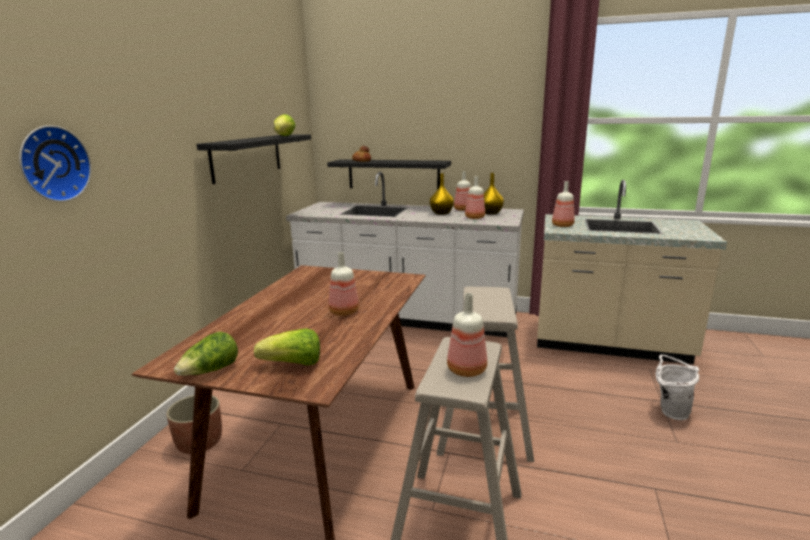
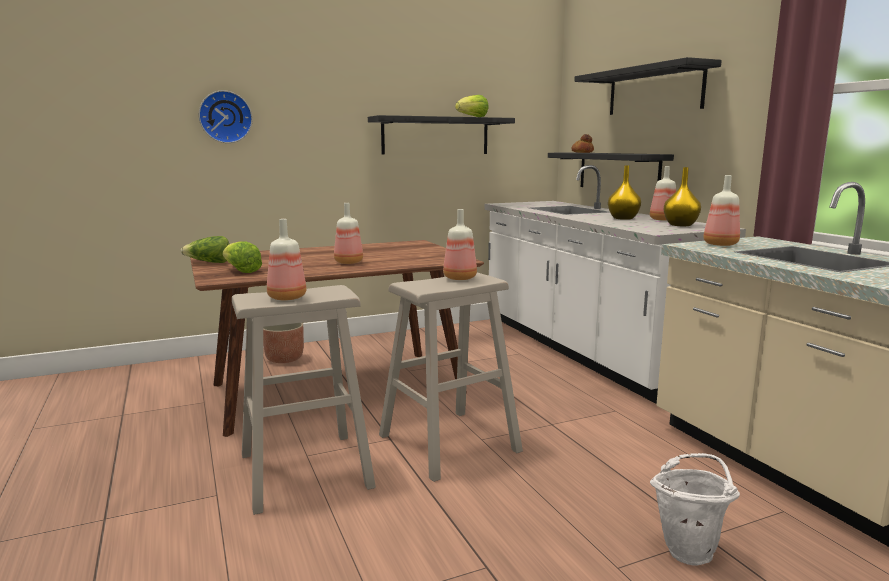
camera: 50 degrees right, 5 degrees down
bottle [465,176,485,219] -> bottle moved to [443,209,477,280]
none -> black shelf [574,57,722,115]

